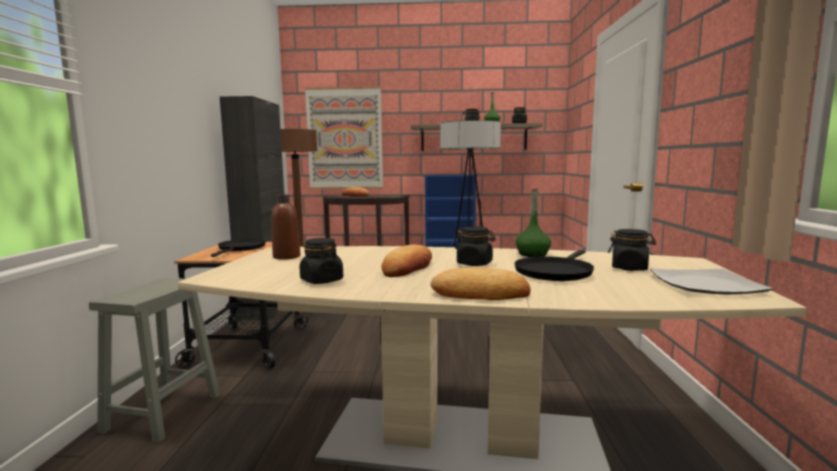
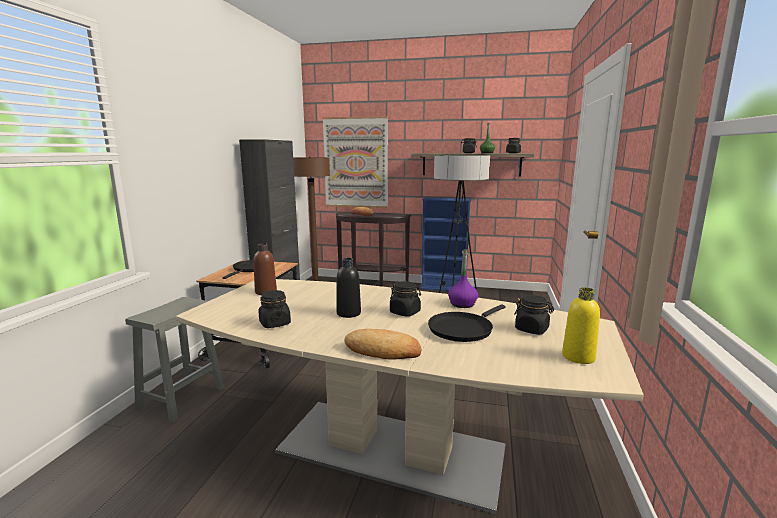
camera: 10 degrees right, 5 degrees up
bread [381,245,432,277] -> black bottle [336,258,361,318]
green bottle [516,188,551,257] -> purple bottle [448,249,478,308]
plate [650,268,773,295] -> yellow bottle [562,287,600,364]

